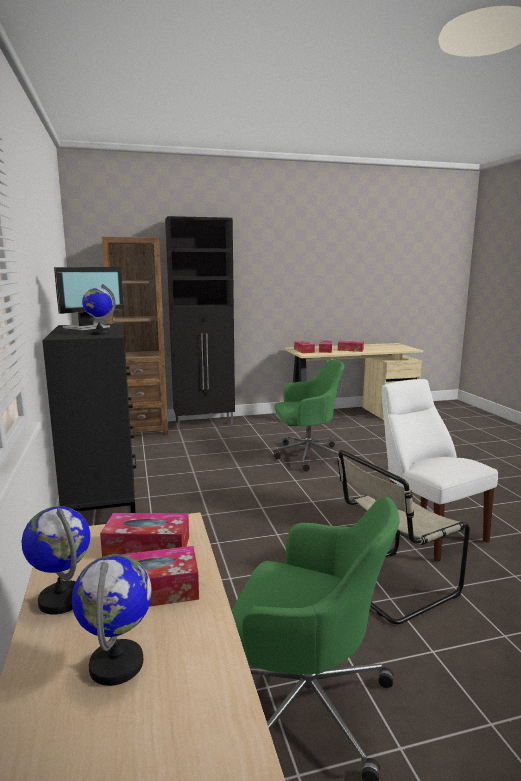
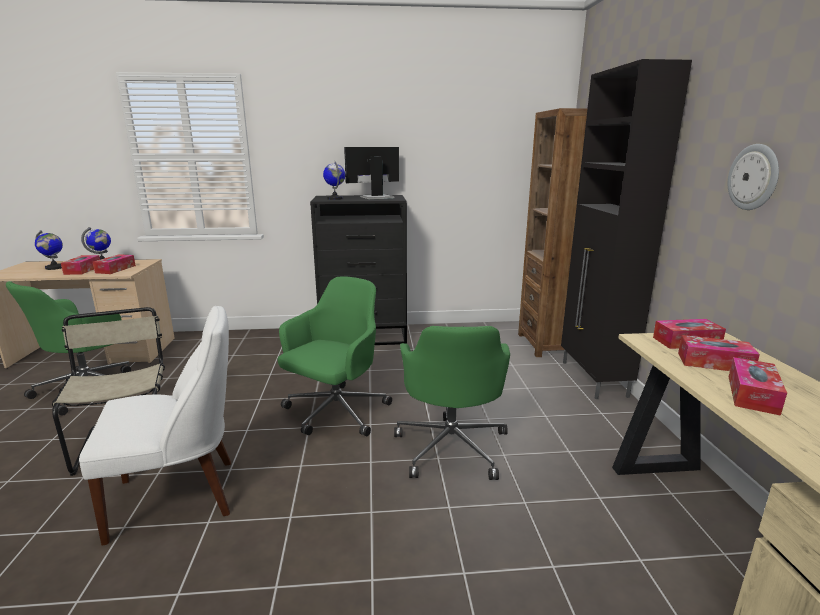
camera: 100 degrees right, 5 degrees up
monitor [54,267,124,331] -> monitor turned 105 degrees clockwise [344,147,399,200]
none -> green office chair [278,276,392,436]
none -> wall clock [728,144,779,210]

